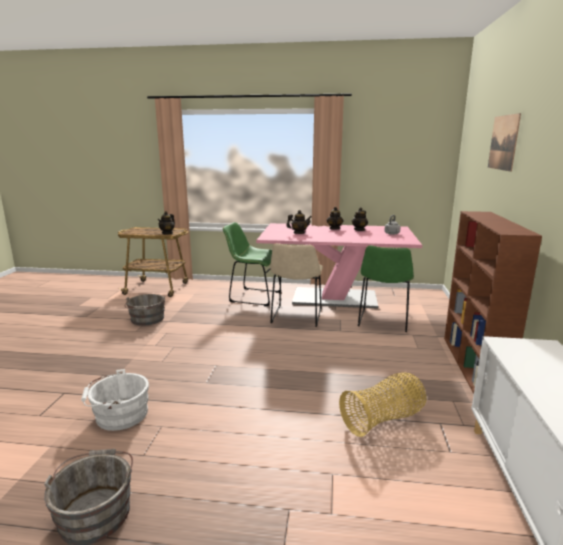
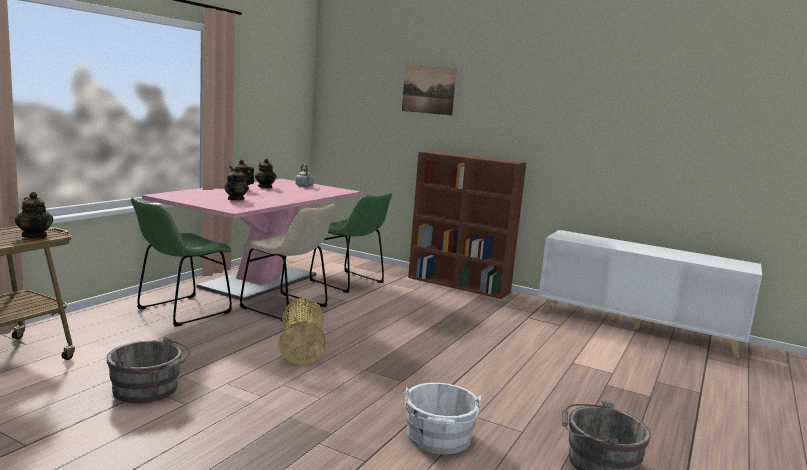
camera: 70 degrees left, 5 degrees down
basket [339,373,426,437] -> basket moved to [279,298,326,365]

